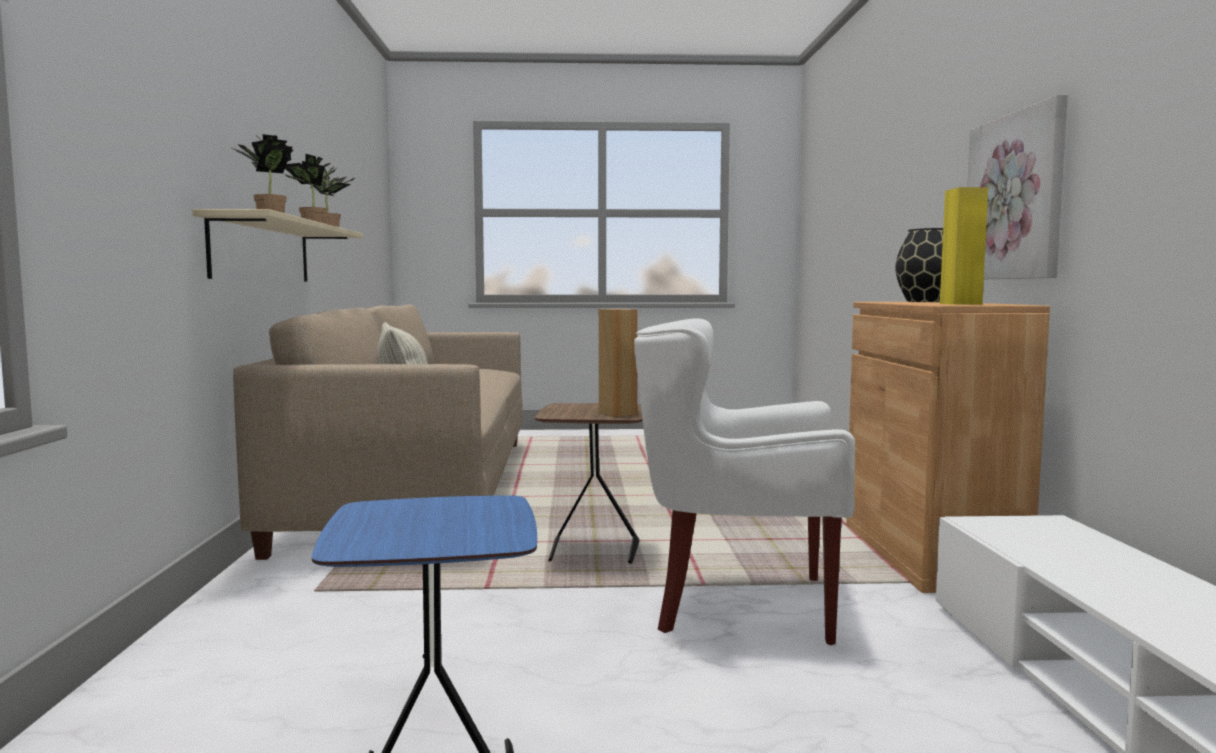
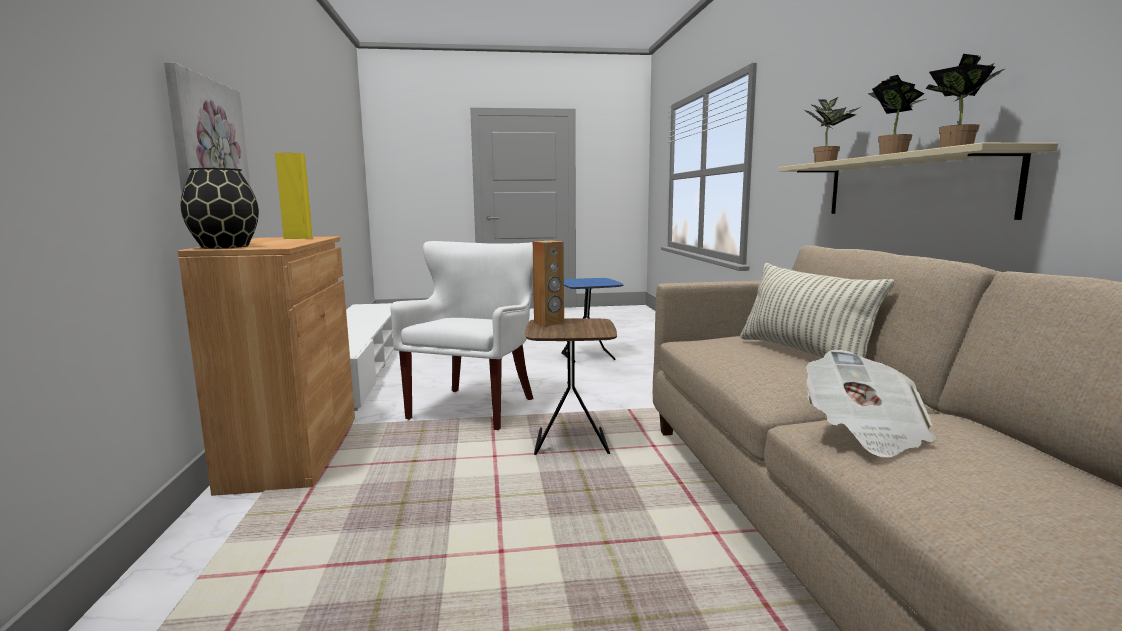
camera: 175 degrees right, 5 degrees up
white armchair [634,318,855,645] -> white armchair turned 75 degrees counterclockwise [390,241,534,430]
none -> newspaper [806,350,936,458]

